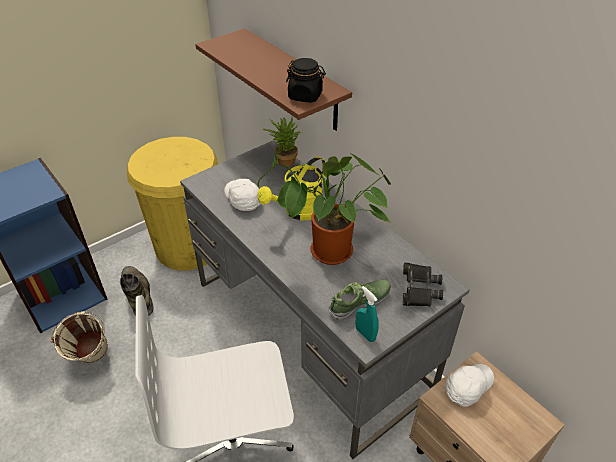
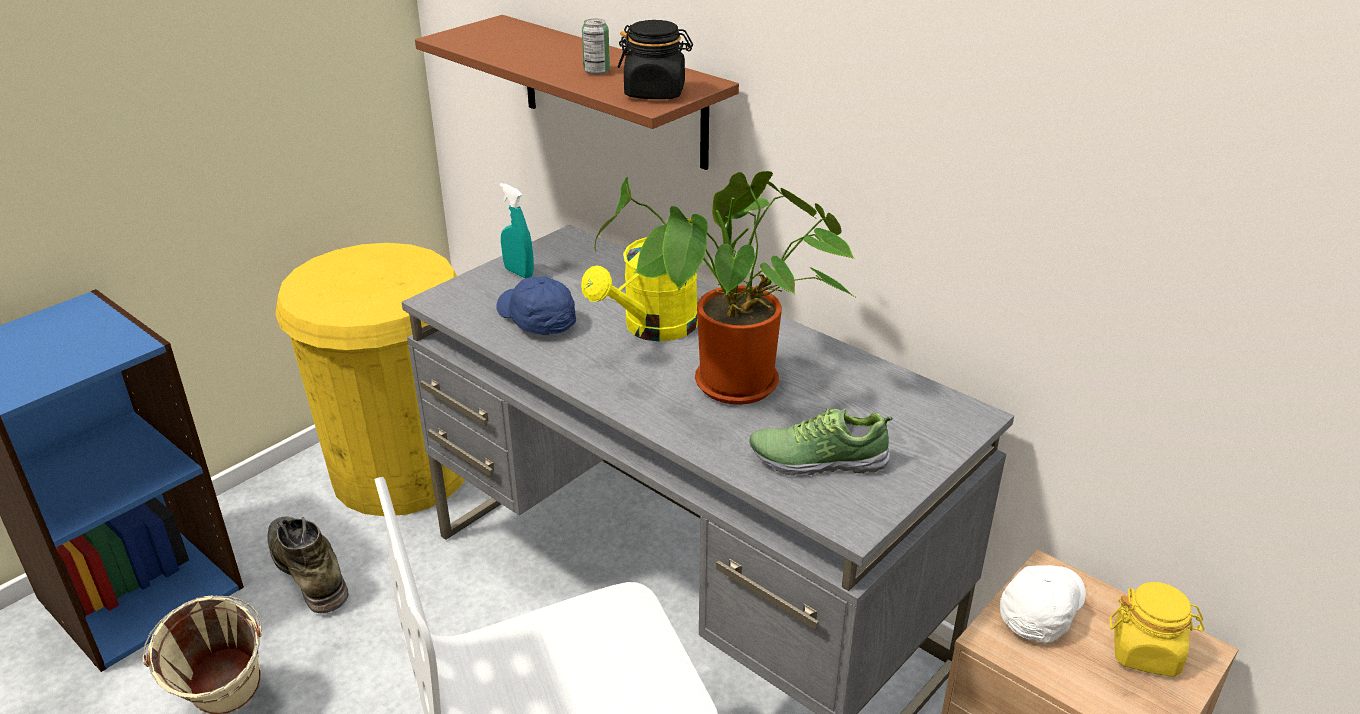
camera: 10 degrees left, 10 degrees down
white cap [224,179,261,211] -> blue cap [496,276,576,335]
potted plant [263,116,302,167] -> none
shoe [328,280,391,320] -> shoe turned 135 degrees counterclockwise [749,408,894,476]
turquoise spray bottle [355,286,379,342] -> turquoise spray bottle moved to [500,183,534,278]
black binoculars [403,263,443,306] -> none
none -> can [582,19,610,75]
none -> yellow jar [1109,582,1204,677]

